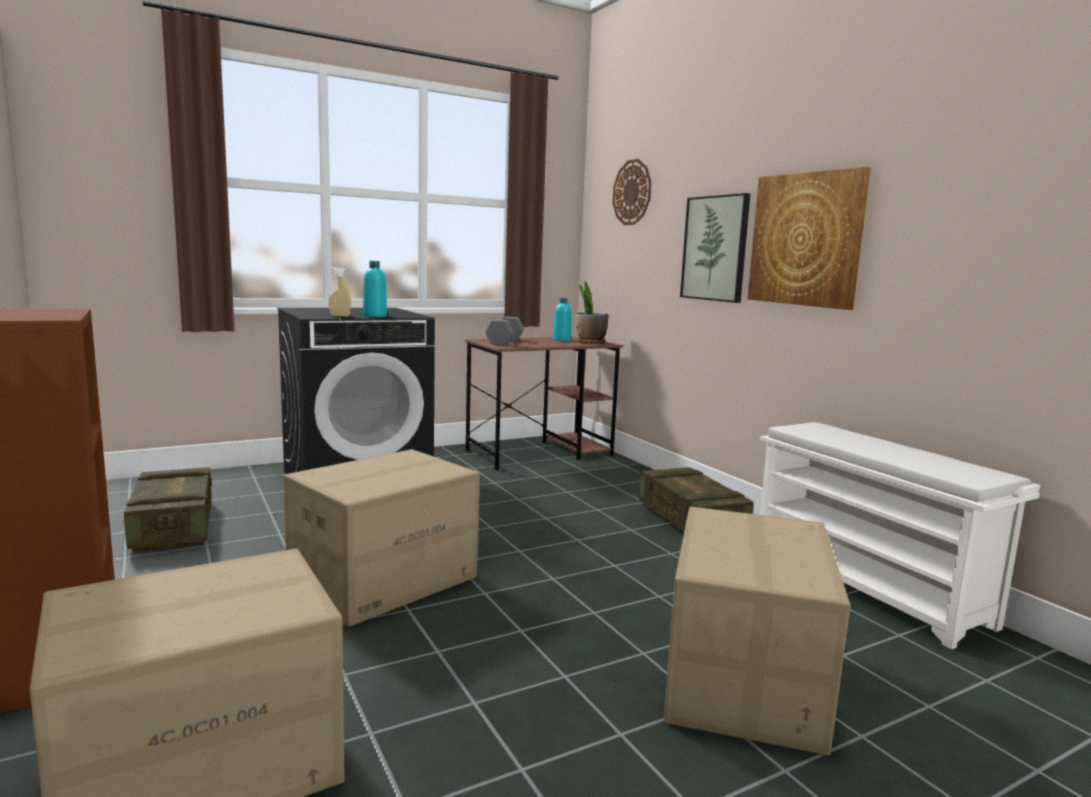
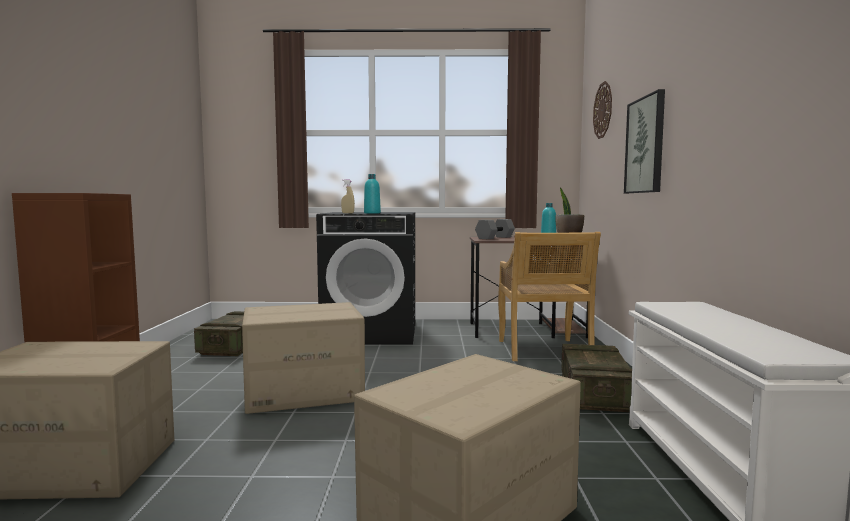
camera: 30 degrees right, 5 degrees down
picture [748,167,871,310] -> none
none -> beige chair [498,232,601,361]

